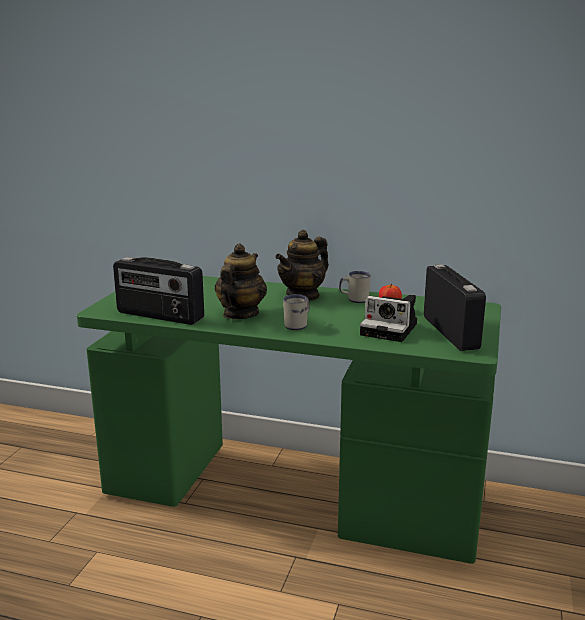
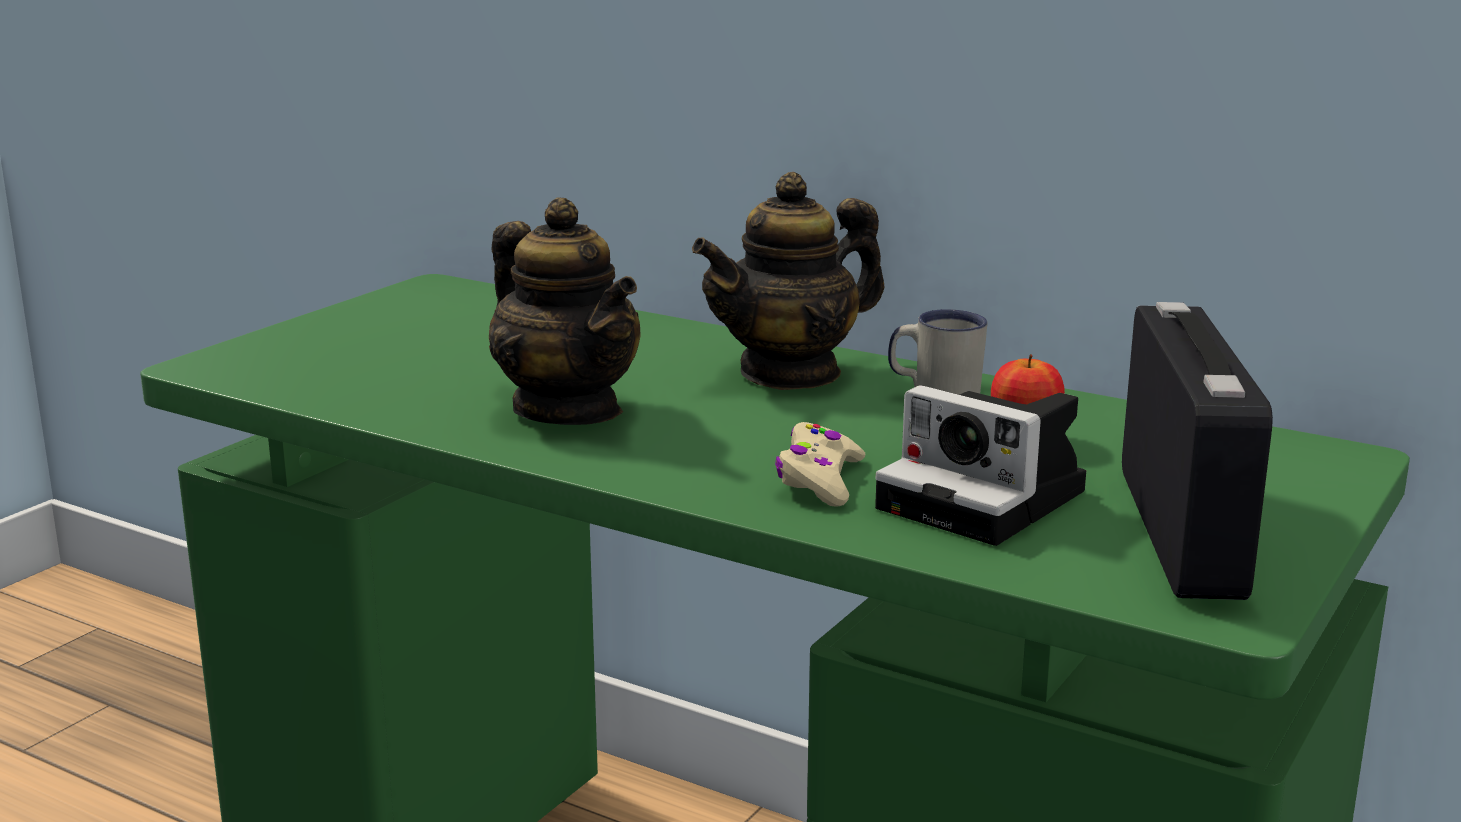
camera: 15 degrees right, 0 degrees up
radio [113,257,204,325] -> none
teapot [214,244,267,319] -> teapot turned 105 degrees clockwise [489,197,641,425]
white mug [283,294,310,330] -> none
none -> beige game controller [775,422,865,507]

